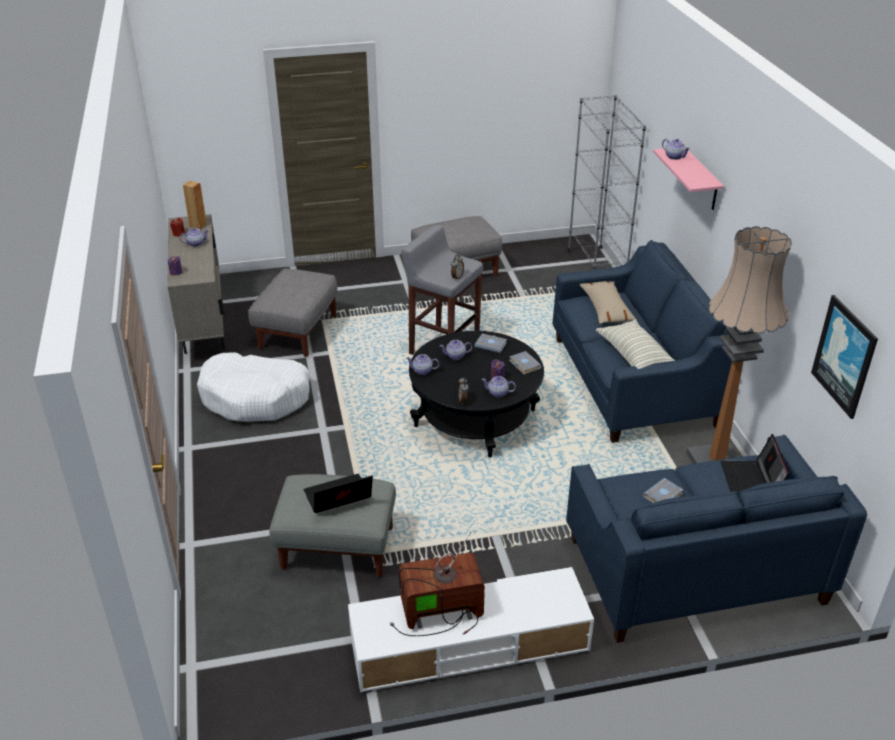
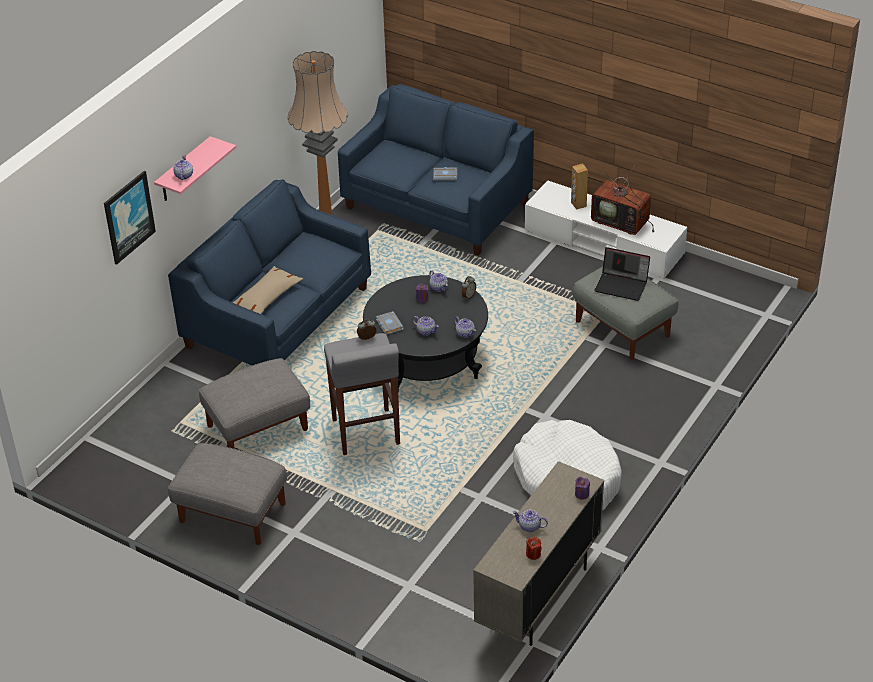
camera: 135 degrees left, 5 degrees up
brown speaker [183,180,207,229] -> brown speaker moved to [571,164,588,210]
grey ottoman [248,269,337,357] -> grey ottoman moved to [199,358,310,449]
grey book [509,351,542,375] -> none
grey bookcase [567,95,646,270] -> none
pillow [596,320,675,369] -> none
laptop [720,434,789,493] -> none
picture [811,295,878,419] -> picture moved to [104,171,156,265]

